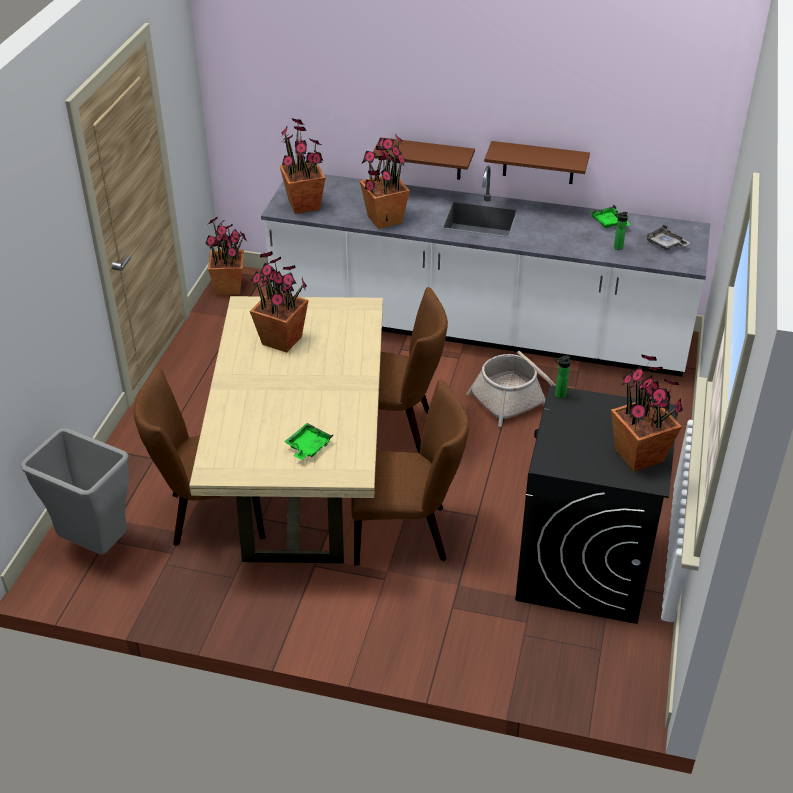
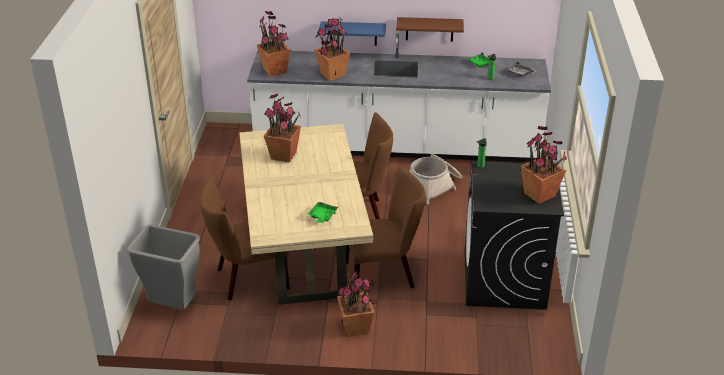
camera: 10 degrees left, 5 degrees down
potted plant [205,216,247,295] -> potted plant moved to [337,271,375,337]
brown shelf [373,137,475,180] -> blue shelf [319,21,386,46]

